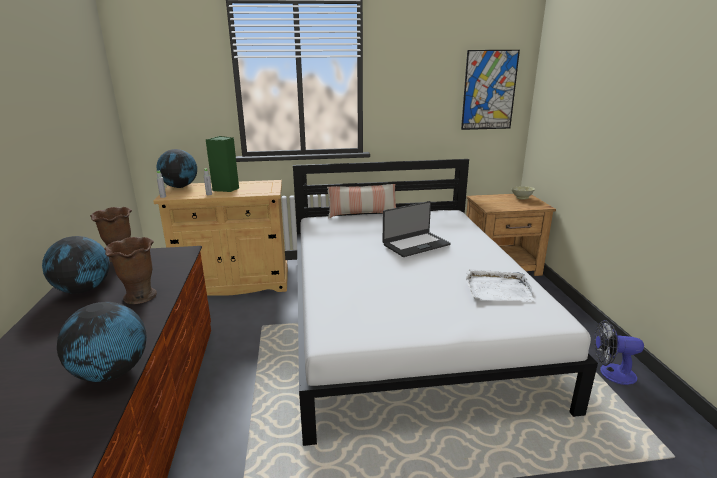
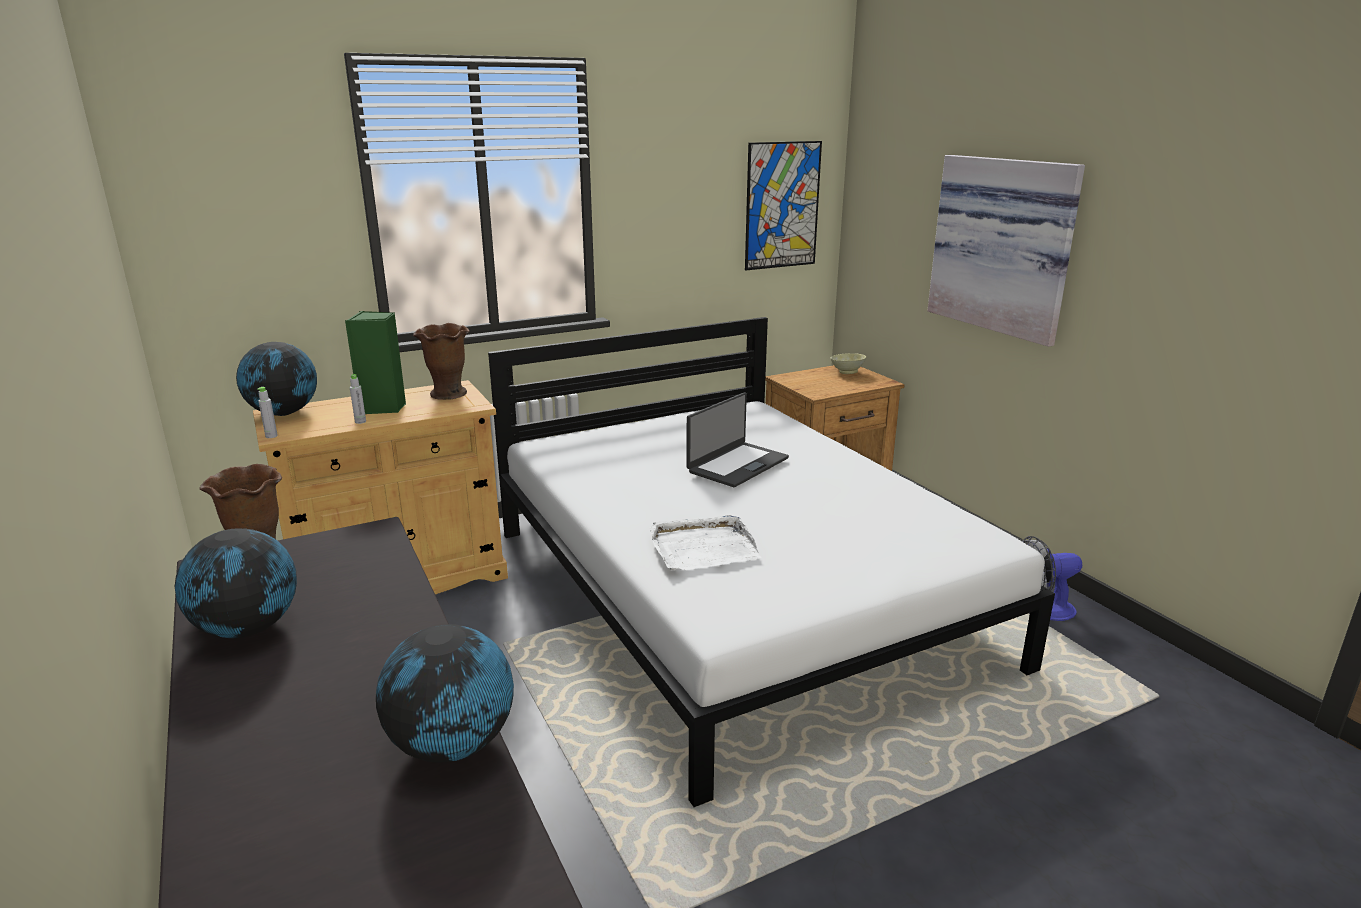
camera: 20 degrees left, 0 degrees up
brown vase [104,237,157,304] -> brown vase moved to [413,323,470,400]
pillow [327,184,396,218] -> none
white tray [466,269,535,301] -> white tray moved to [650,515,762,570]
none -> picture [928,155,1085,347]

